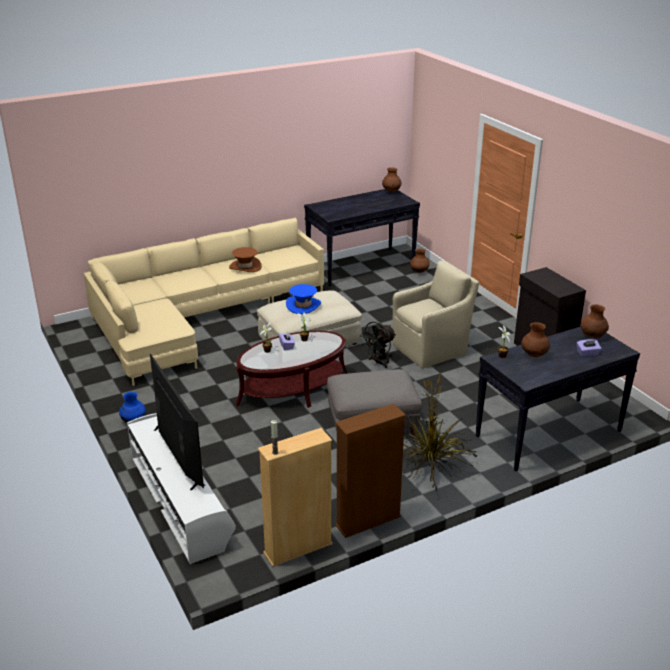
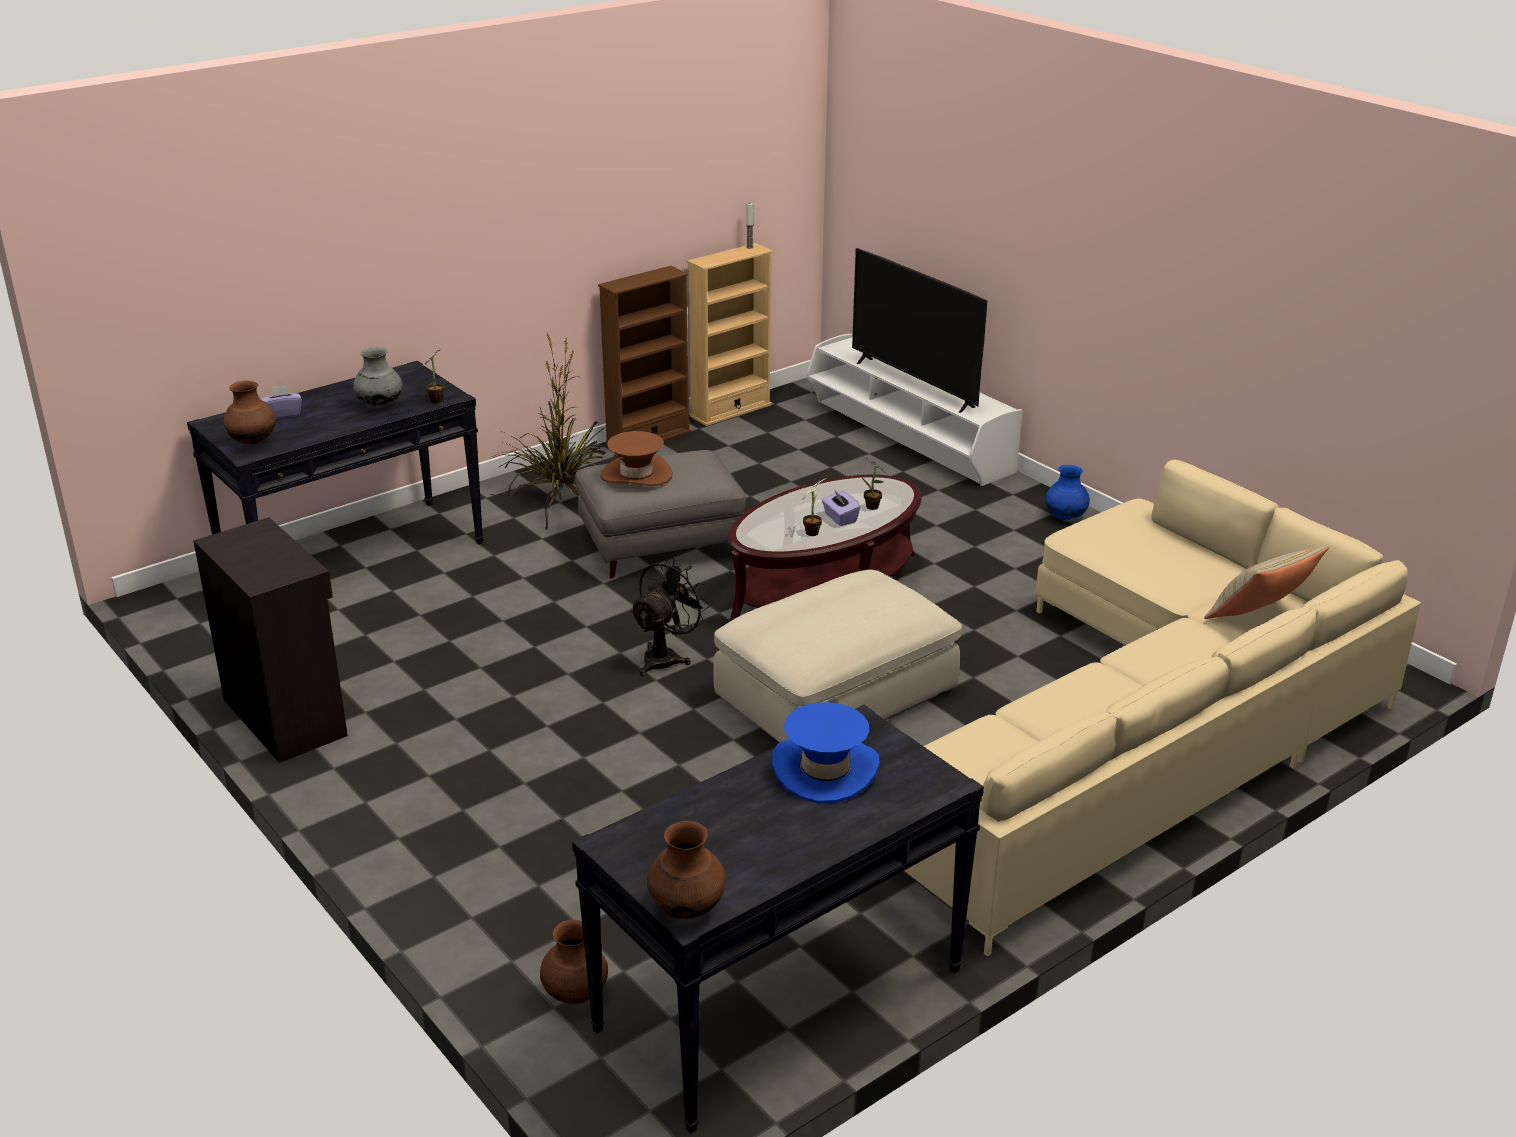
camera: 170 degrees right, 0 degrees up
brown hat [229,247,262,272] -> brown hat moved to [600,431,673,486]
blue hat [286,284,321,314] -> blue hat moved to [772,702,880,803]
beige armchair [392,261,479,368] -> none
brown vase [521,322,550,357] -> grey vase [353,347,403,409]
none -> beige pillow [1204,546,1329,619]

